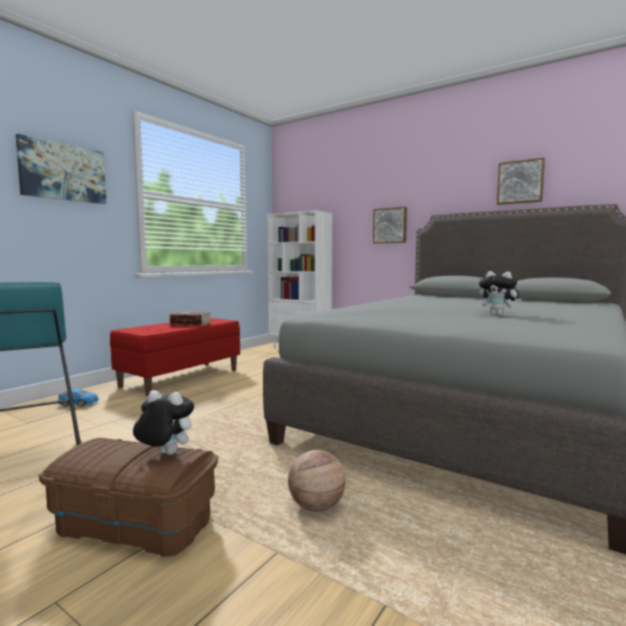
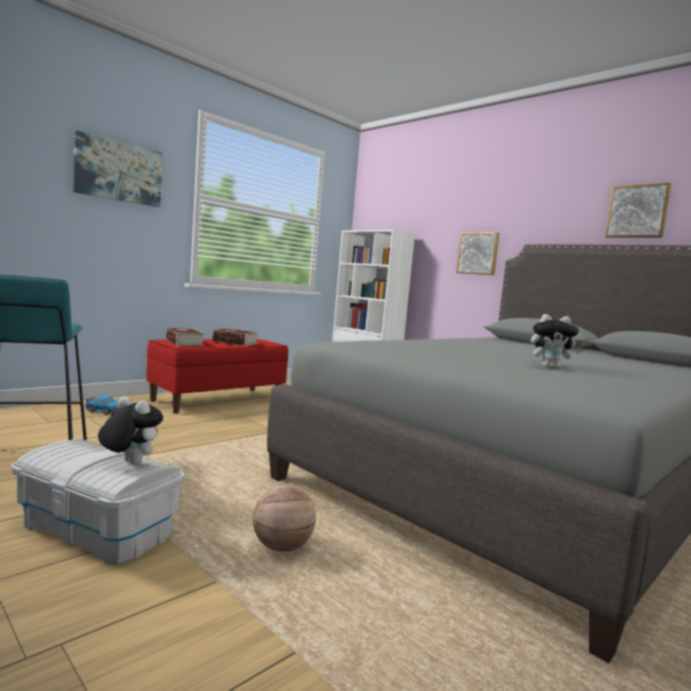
camera: 10 degrees right, 0 degrees up
brown storage box [39,438,218,557] -> white storage box [11,439,185,564]
plush toy [479,271,522,316] -> plush toy turned 45 degrees counterclockwise [531,314,581,368]
none -> book [166,328,205,346]

